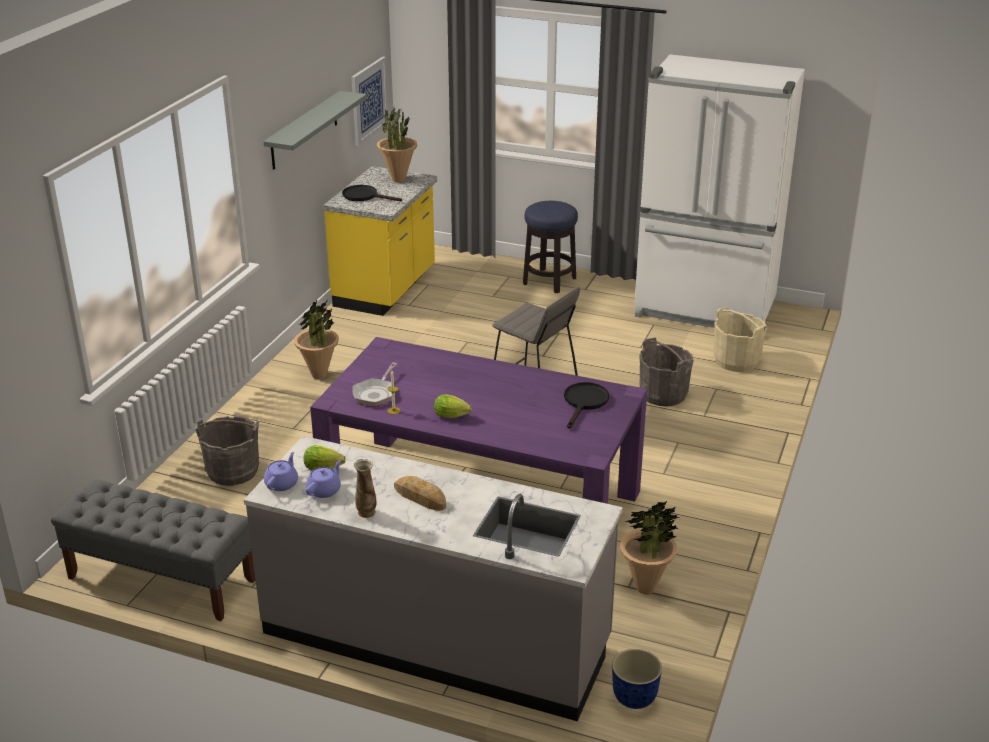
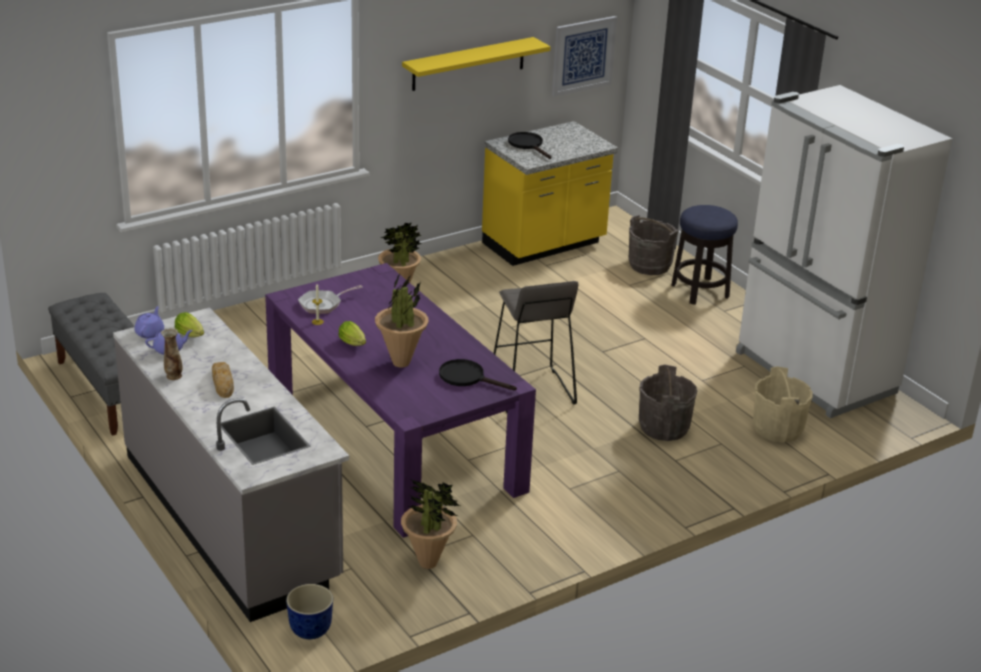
camera: 35 degrees right, 0 degrees up
grey bucket [195,416,259,486] -> grey bucket moved to [629,215,679,275]
grey shelf [263,91,367,169] -> yellow shelf [402,37,550,91]
purple teapot [264,452,298,491] -> purple teapot turned 45 degrees counterclockwise [135,306,164,339]
potted plant [377,106,418,183] -> potted plant moved to [375,273,429,367]
black frying pan [564,382,609,429] -> black frying pan turned 120 degrees counterclockwise [439,359,517,390]

